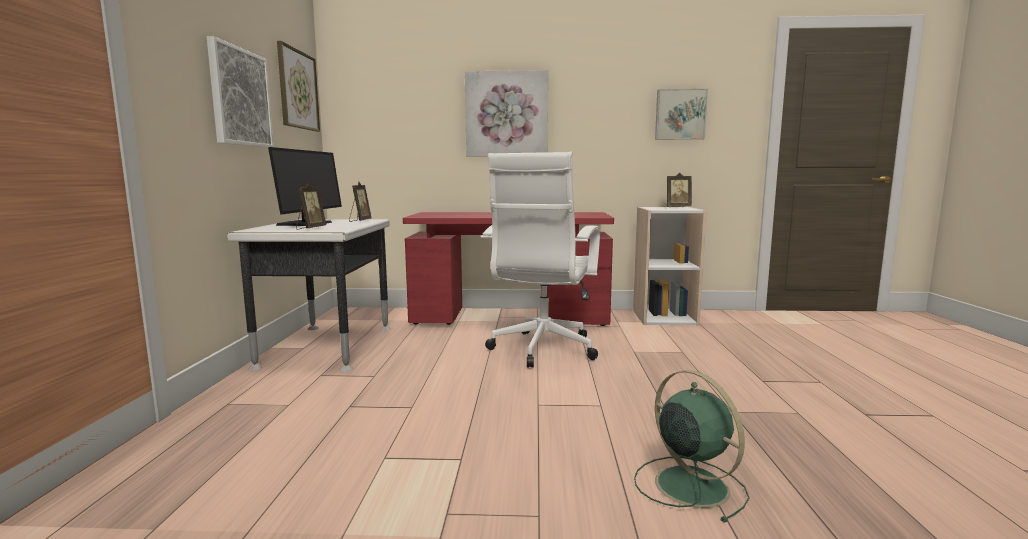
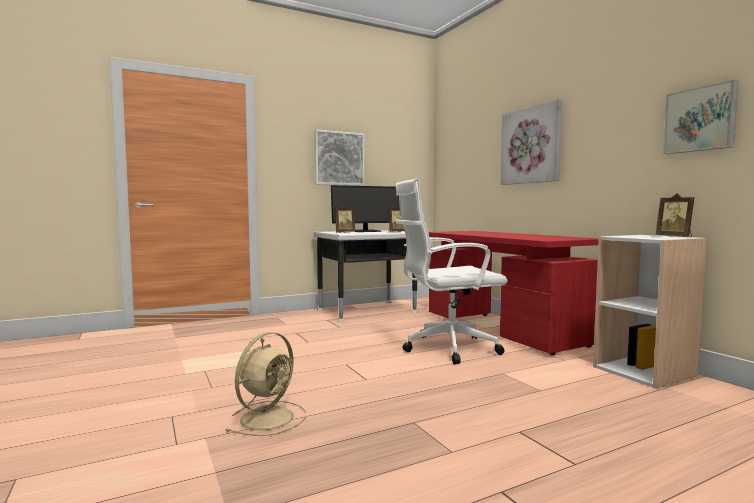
camera: 60 degrees right, 5 degrees down
picture [277,41,320,132] -> none
green fan [634,370,750,523] -> beige fan [225,332,306,436]

